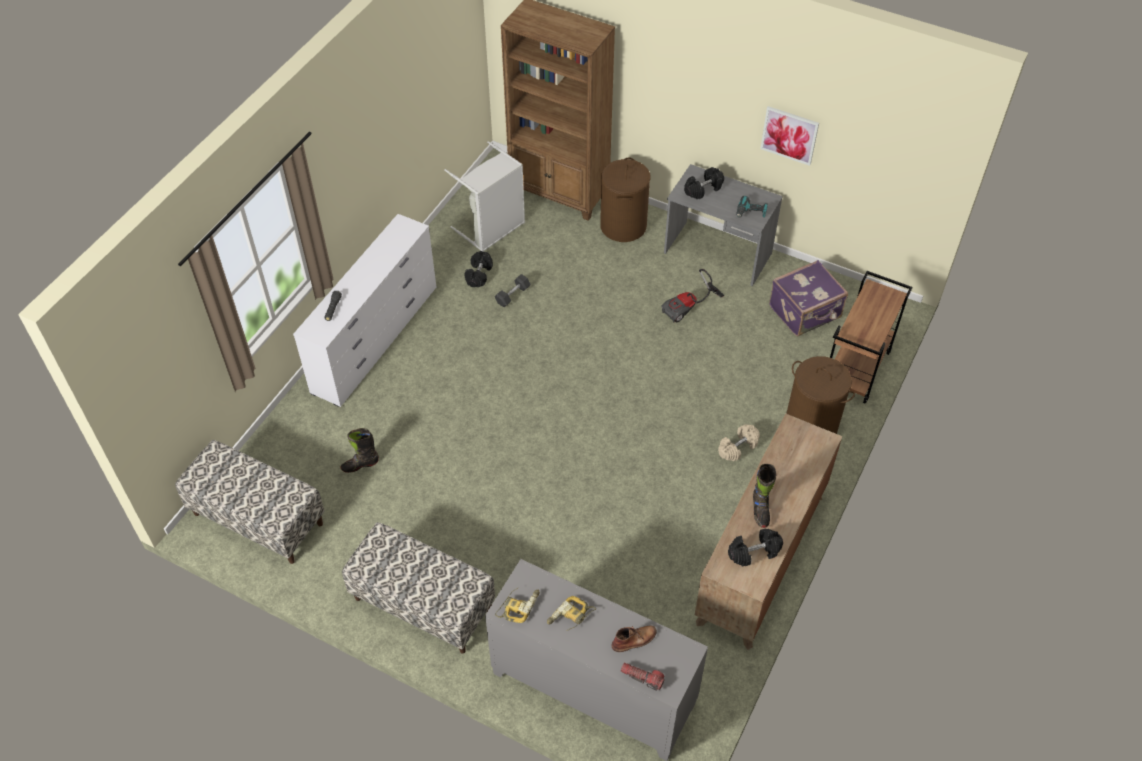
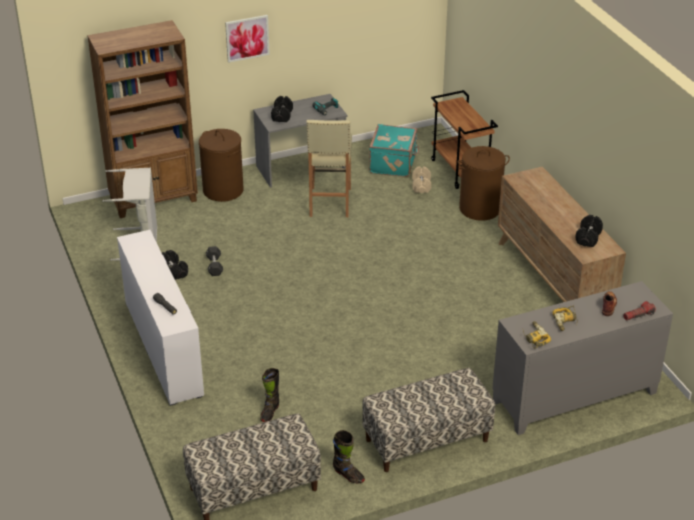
camera: 50 degrees left, 15 degrees down
vacuum cleaner [661,269,724,322] -> beige stool [306,120,352,217]
beige dumbbell [718,424,760,461] -> beige dumbbell moved to [412,167,431,193]
black boot [753,464,777,528] -> black boot moved to [333,430,365,483]
picture [760,106,819,166] -> picture moved to [225,15,270,63]
purple suitcase [769,260,848,337] -> turquoise suitcase [369,124,419,177]

